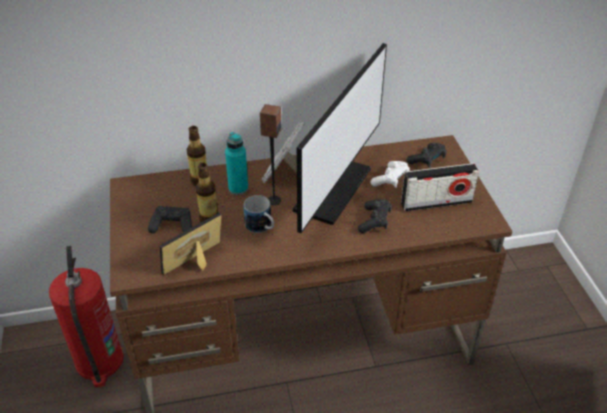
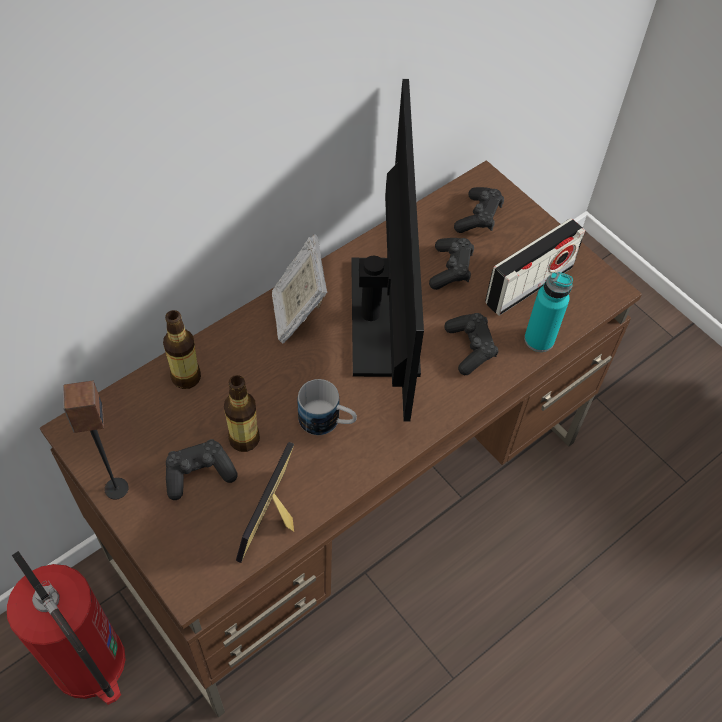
camera: 30 degrees left, 15 degrees up
turquoise bottle [225,132,248,195] -> turquoise bottle moved to [524,272,573,352]
speaker [260,104,282,205] -> speaker moved to [63,381,129,500]
white game controller [371,161,410,188] -> black game controller [429,238,474,290]

